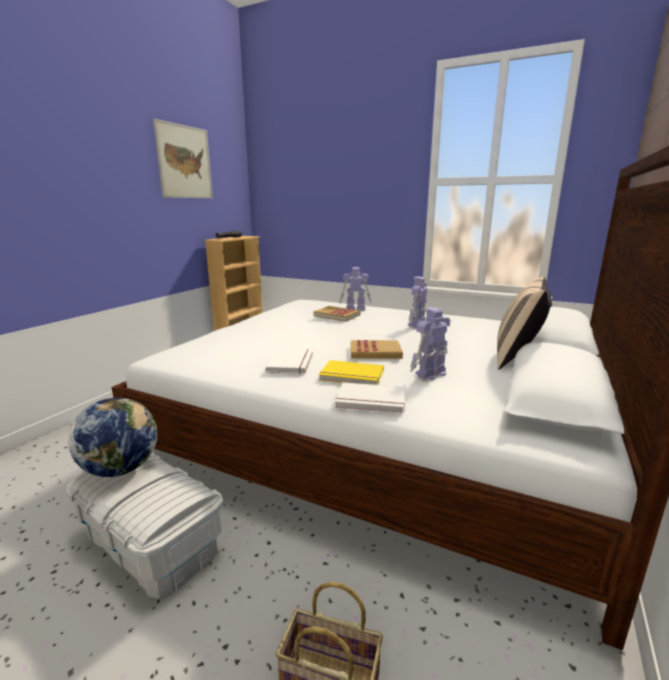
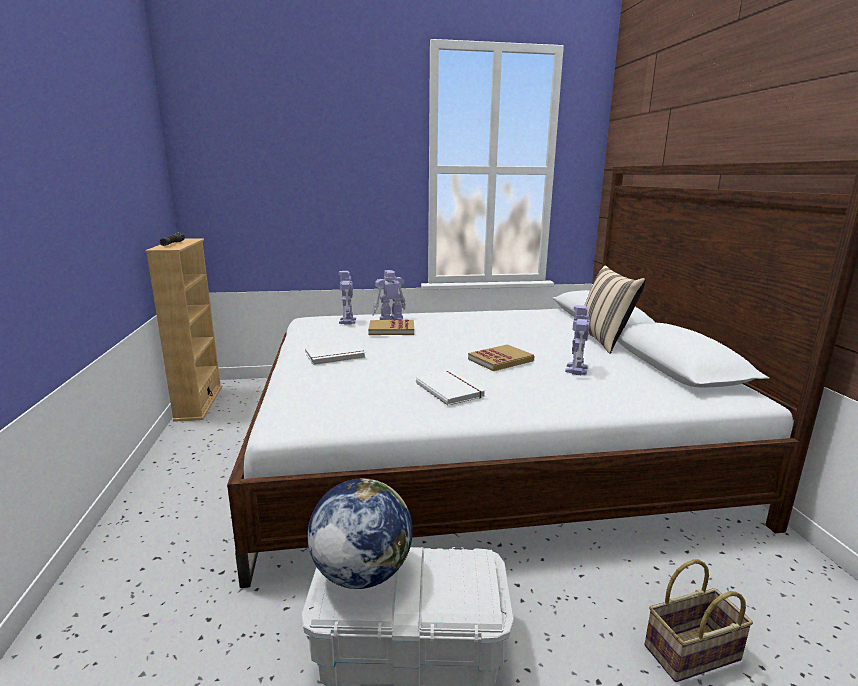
camera: 35 degrees left, 0 degrees up
picture [153,119,213,199] -> none
yellow book [319,360,384,385] -> none
white book [335,382,405,414] -> white book moved to [305,342,366,365]
toy robot [408,277,427,328] -> toy robot moved to [339,271,356,325]

